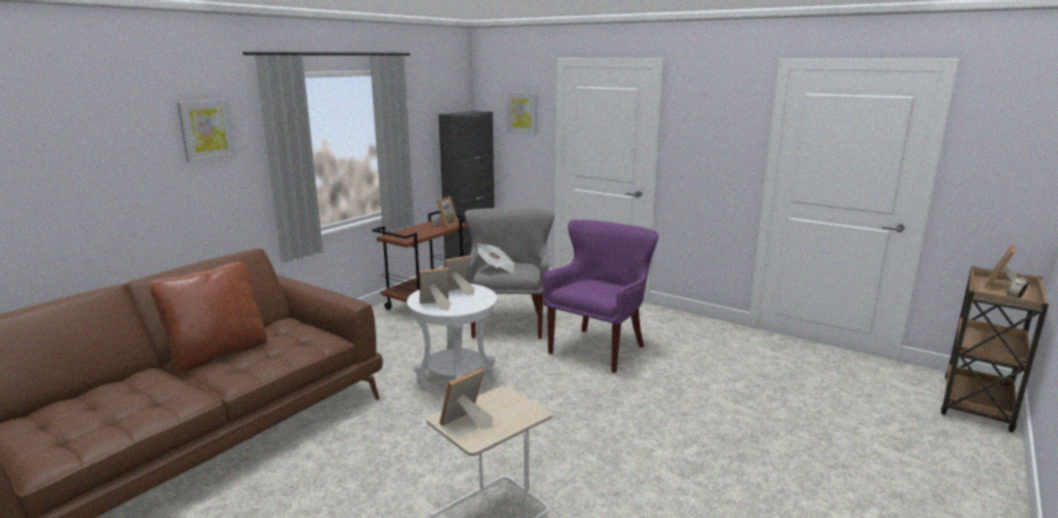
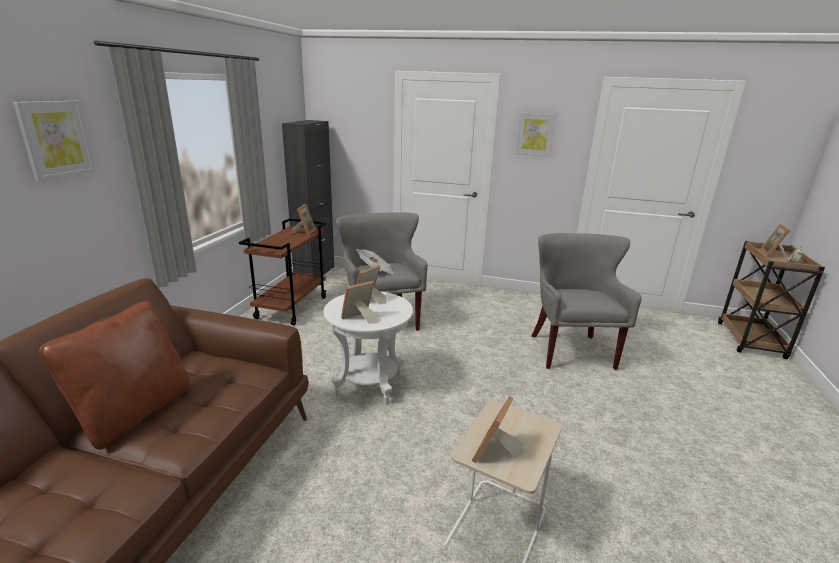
camera: 20 degrees left, 5 degrees up
picture [507,92,537,135] -> picture moved to [515,112,556,157]
purple armchair [544,220,659,373] -> none
none -> grey armchair [532,233,642,370]

